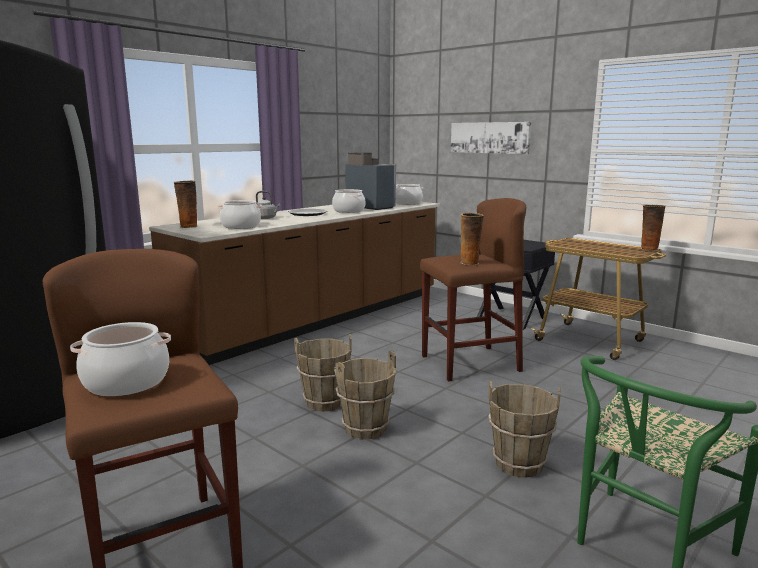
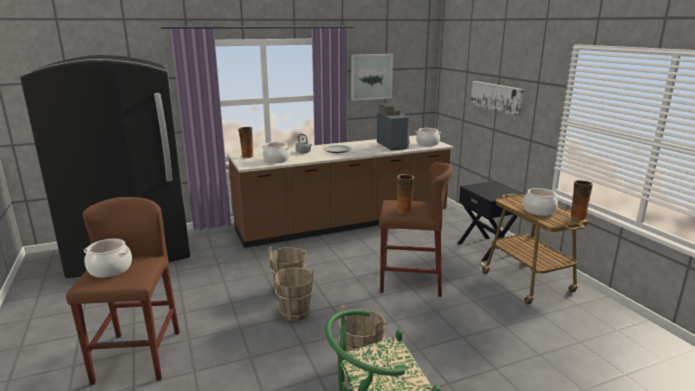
camera: 25 degrees right, 5 degrees up
cooking pot [332,189,365,213] -> cooking pot moved to [523,188,558,216]
none -> picture [351,54,393,101]

